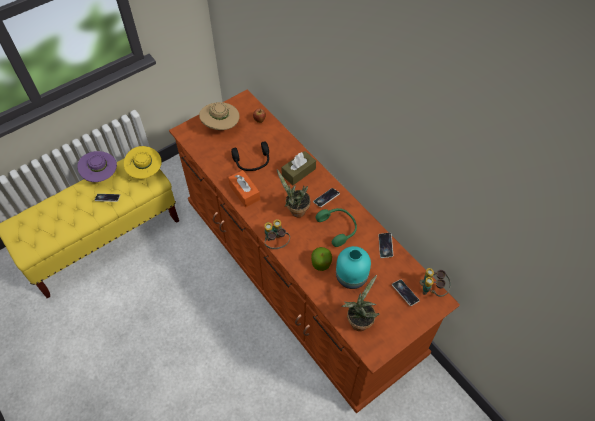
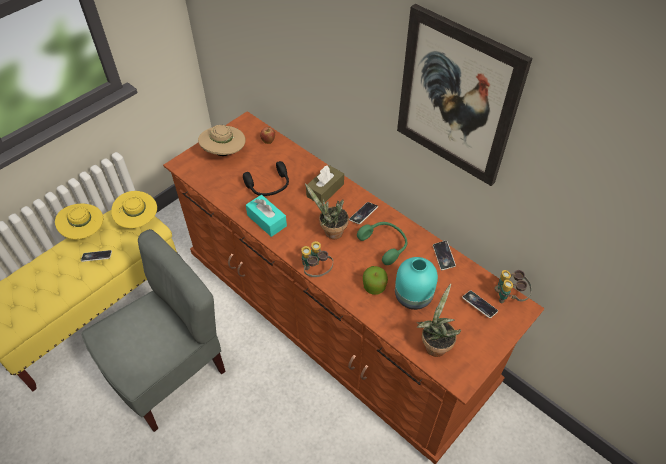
camera: 10 degrees left, 5 degrees down
purple hat [77,151,117,182] -> yellow hat [55,204,103,240]
orange tissue box [228,170,260,207] -> turquoise tissue box [246,195,287,237]
none -> grey chair [81,229,226,432]
none -> picture [397,4,533,186]

